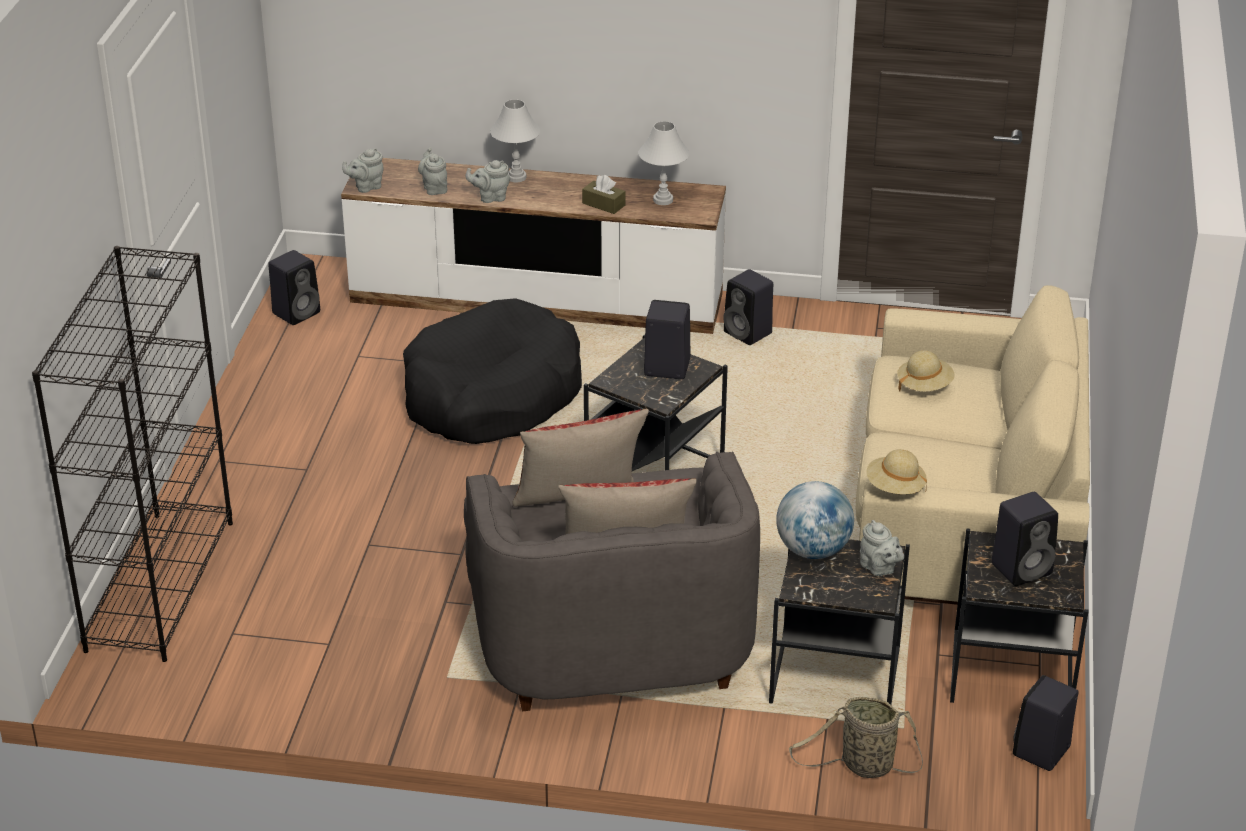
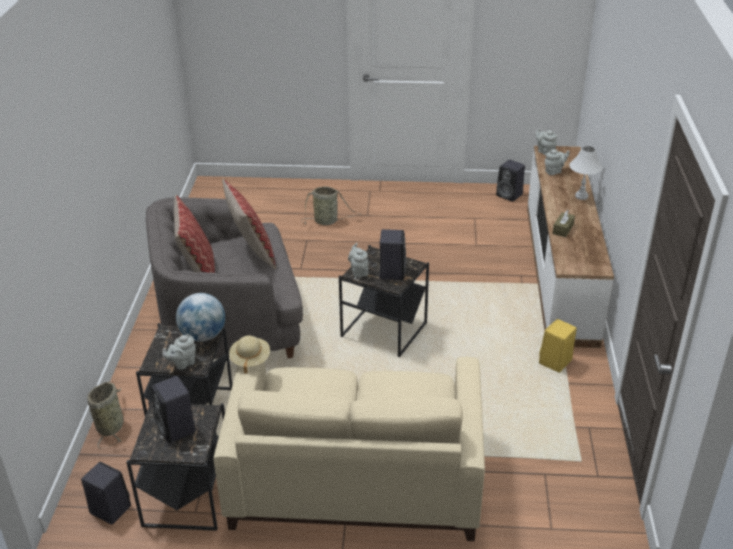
camera: 85 degrees right, 0 degrees up
black bookcase [32,246,233,662] -> none
black dog bed [403,298,582,444] -> none
grey teapot [465,160,510,203] -> grey teapot moved to [348,243,369,277]
white table lamp [638,121,689,205] -> none
black speaker [723,269,773,345] -> yellow speaker [539,319,577,373]
beige hat [897,350,955,392] -> none
none -> basket [301,186,361,225]

